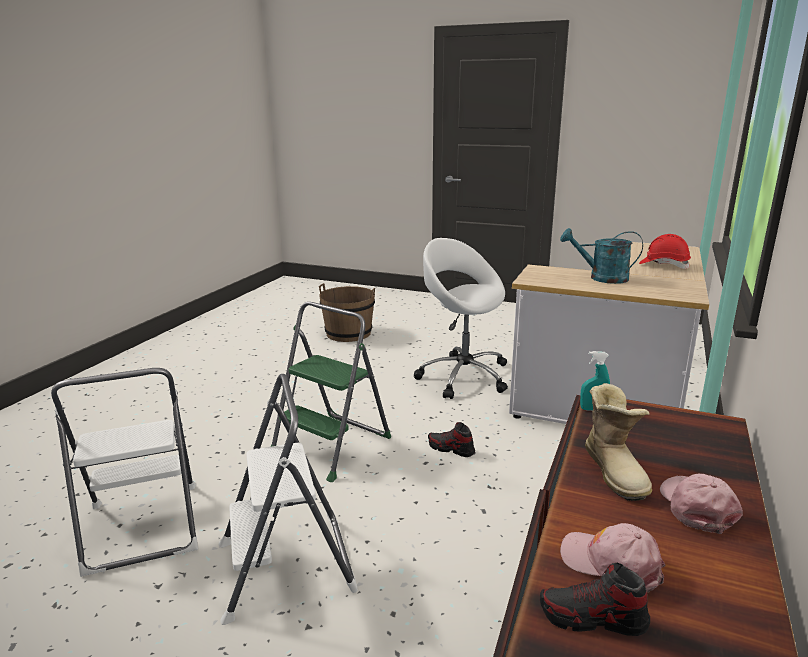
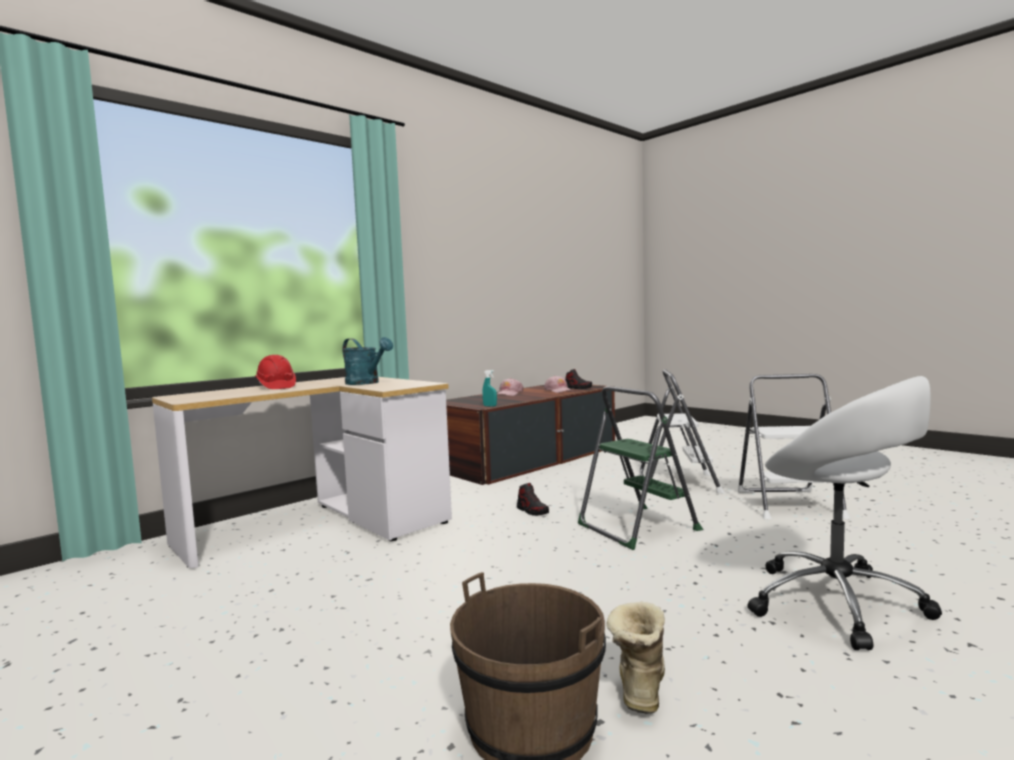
camera: 155 degrees left, 15 degrees down
white office chair [414,238,508,399] -> white office chair moved to [747,376,942,650]
boot [585,383,652,501] -> boot moved to [606,602,665,714]

